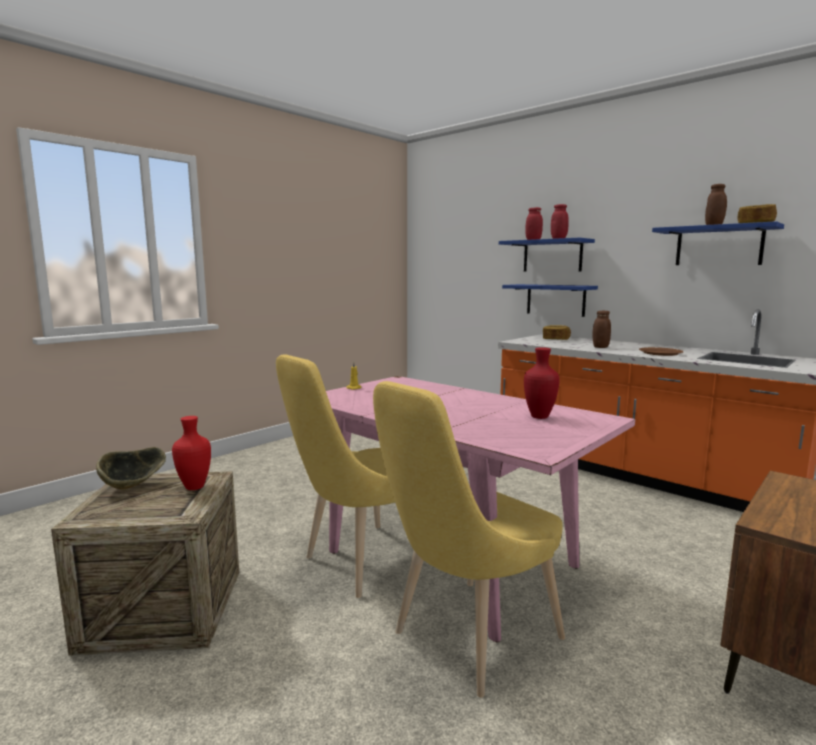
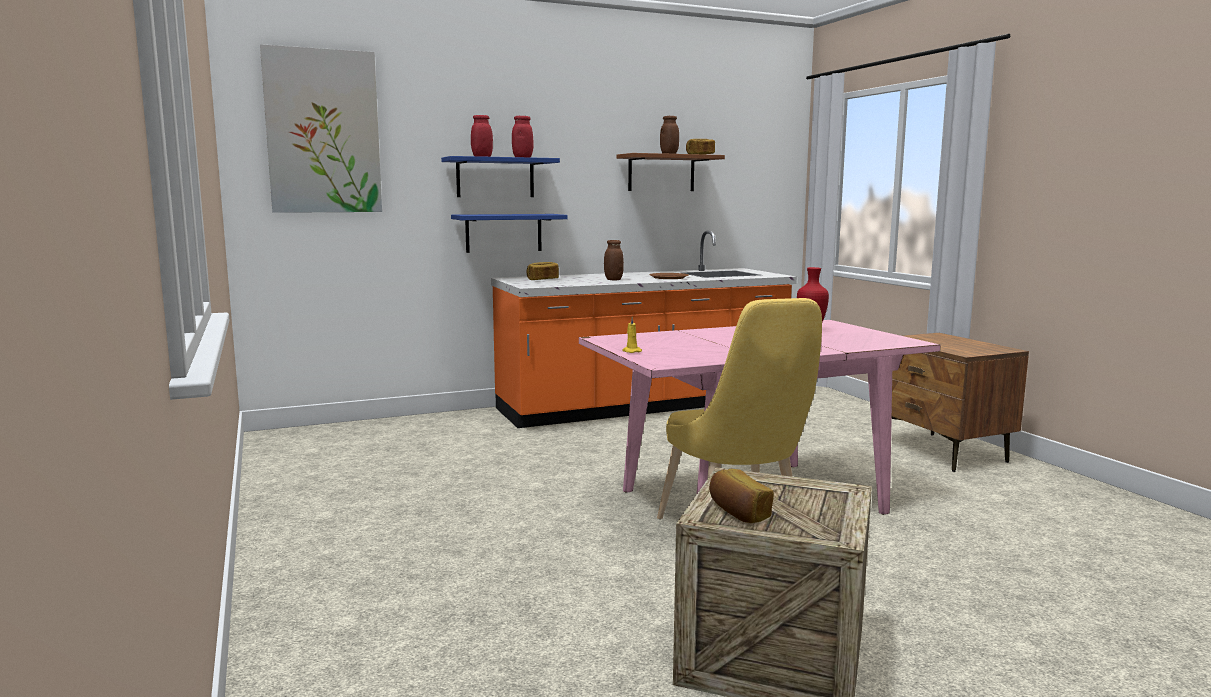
camera: 65 degrees left, 0 degrees up
bowl [96,447,166,489] -> bread [709,469,774,523]
red vase [172,416,211,490] -> none
yellow chair [373,381,565,697] -> none
blue shelf [652,221,784,265] -> brown shelf [616,153,725,191]
none -> picture [260,44,382,213]

